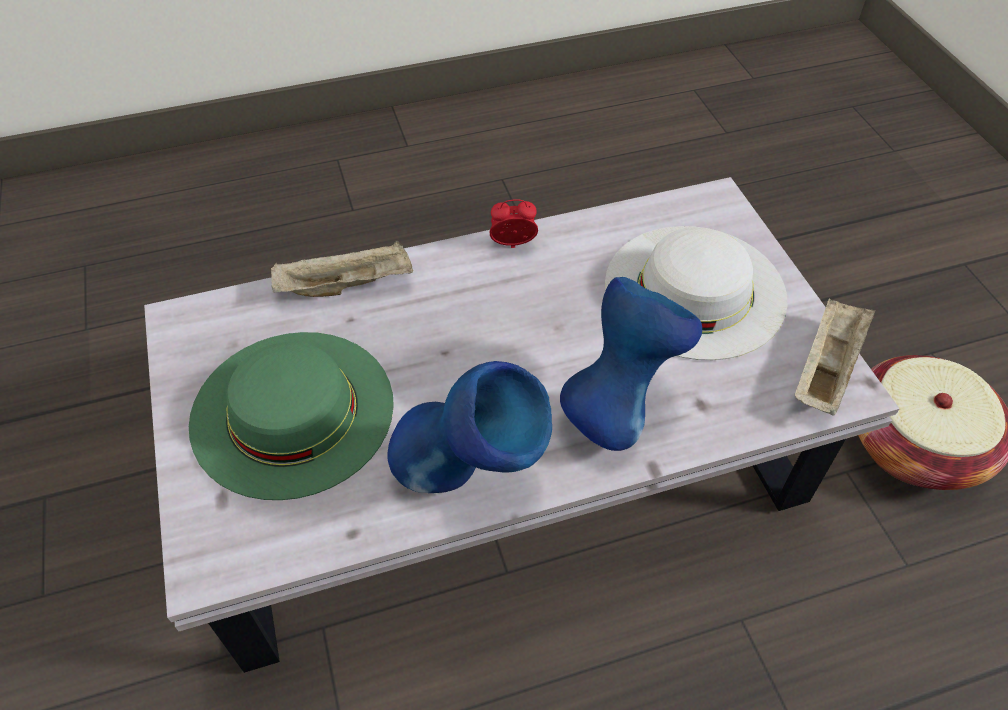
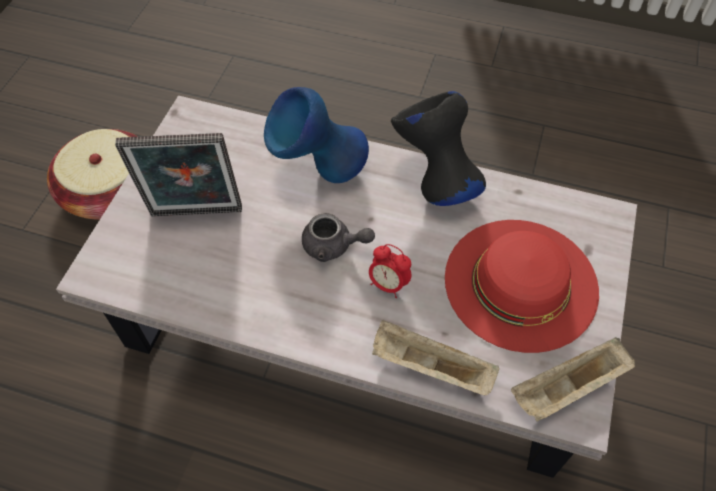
camera: 145 degrees left, 5 degrees up
green hat [189,332,394,500] -> red hat [445,220,599,353]
blue vase [387,361,552,493] -> black vase [391,91,486,206]
alarm clock [490,199,538,248] -> alarm clock moved to [369,244,411,298]
white hat [605,226,787,360] -> picture frame [115,133,242,217]
beige tray [795,298,876,416] -> beige tray moved to [511,337,635,422]
none -> grey teapot [302,213,375,262]

